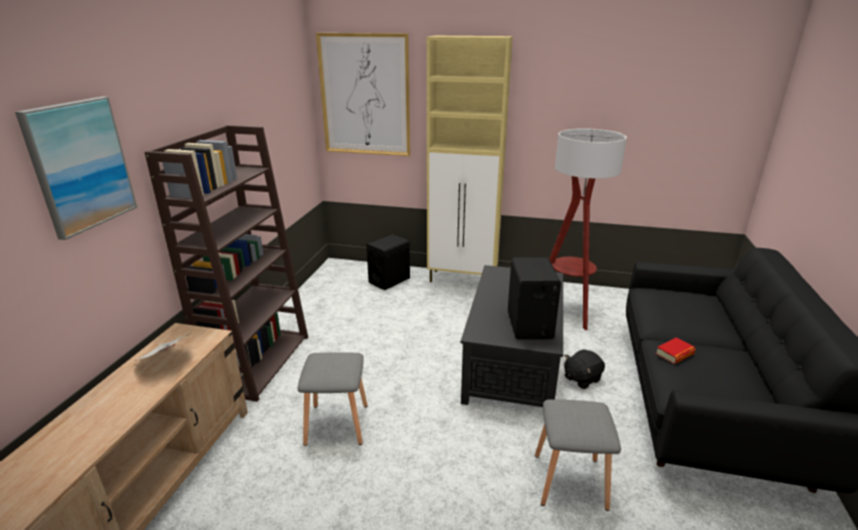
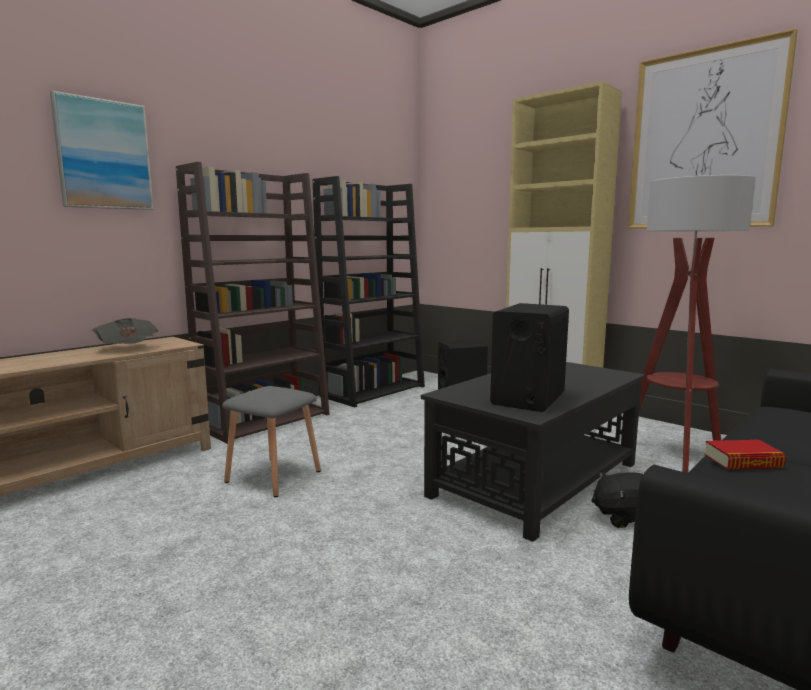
camera: 30 degrees right, 15 degrees down
picture [316,33,410,156] -> picture moved to [628,28,798,228]
grey stool [535,399,621,511] -> none
none -> black bookcase [313,176,425,407]

